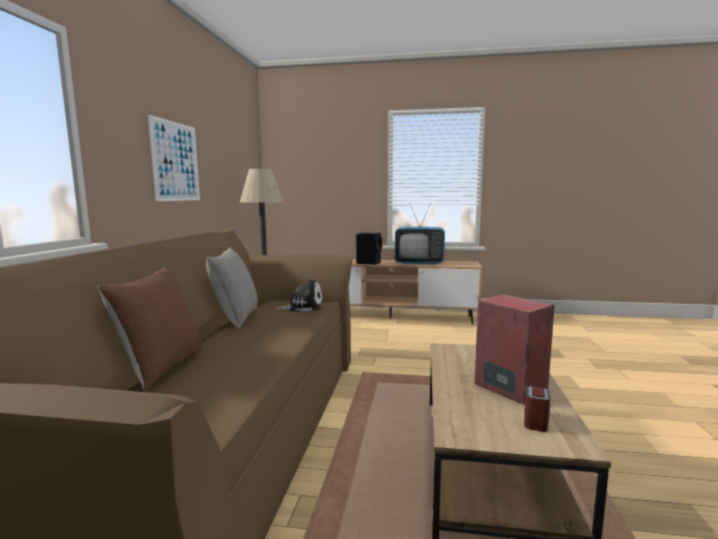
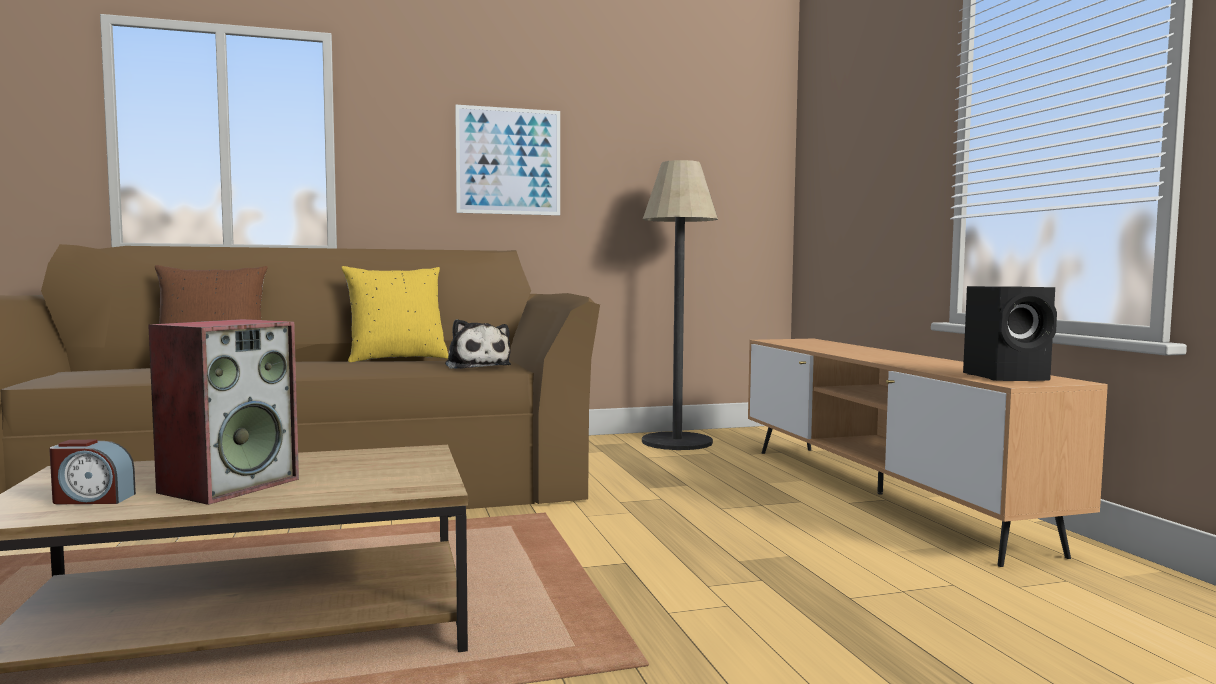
camera: 65 degrees right, 5 degrees down
grey pillow [206,247,258,329] -> yellow pillow [341,266,448,362]
black speaker [356,233,382,265] -> black speaker moved to [963,286,1057,381]
television [395,203,445,265] -> none

